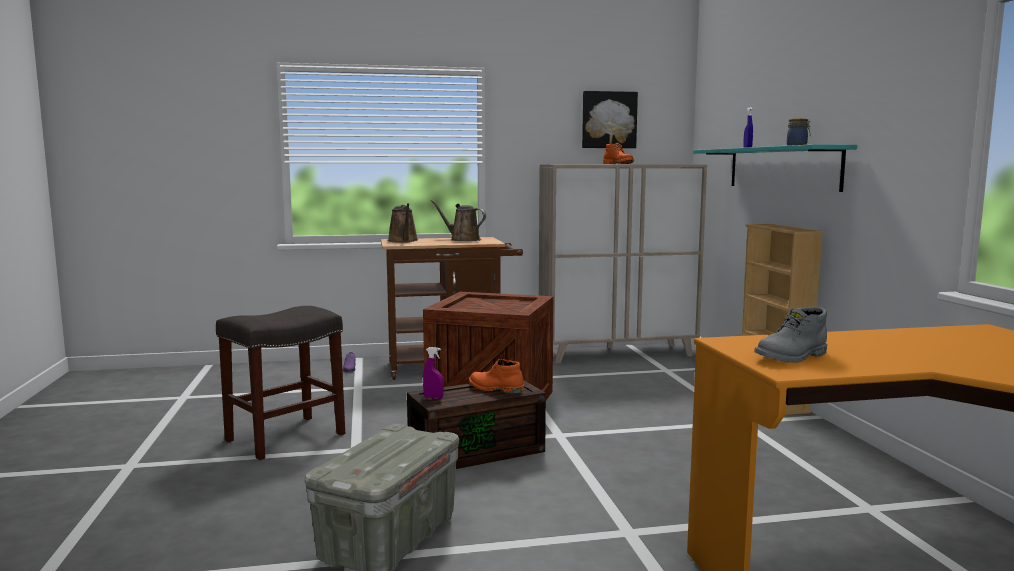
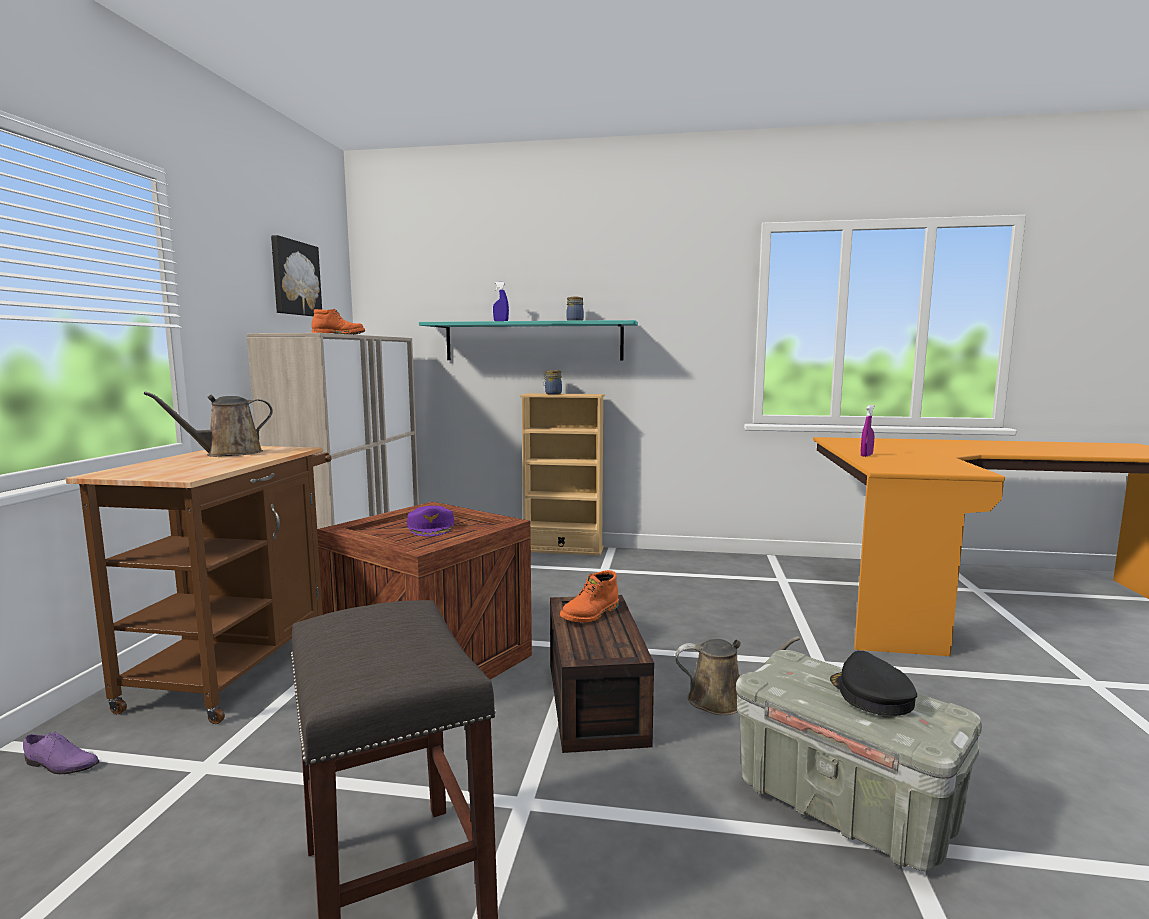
camera: 70 degrees left, 0 degrees up
brown watering can [388,203,418,242] -> brown watering can moved to [676,637,800,715]
purple spray bottle [423,347,444,399] -> purple spray bottle moved to [861,405,875,457]
grey boot [754,307,827,363] -> none
none -> purple cap [407,506,454,536]
none -> jar [544,370,562,394]
none -> black cap [830,651,917,716]

